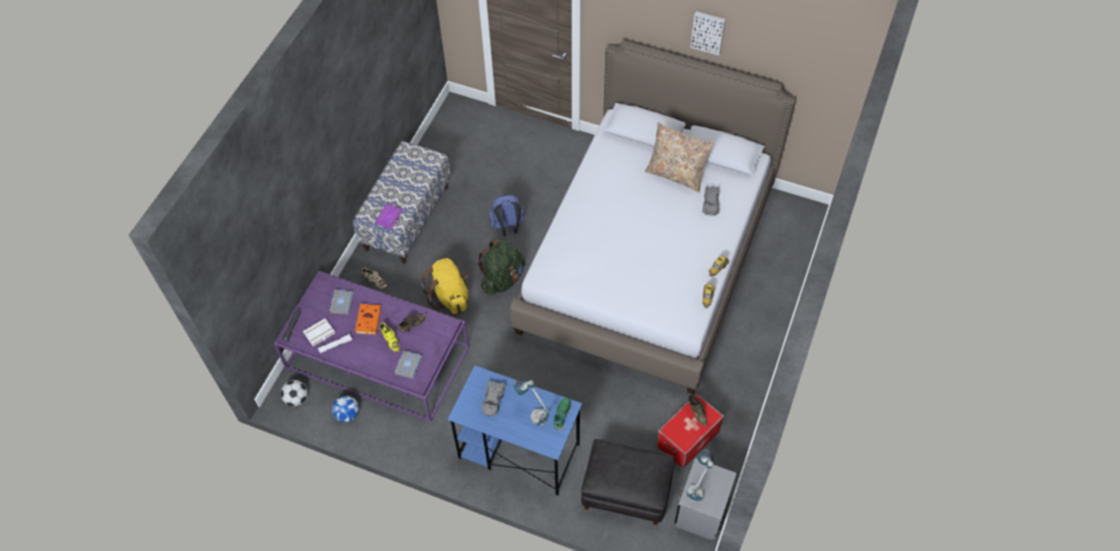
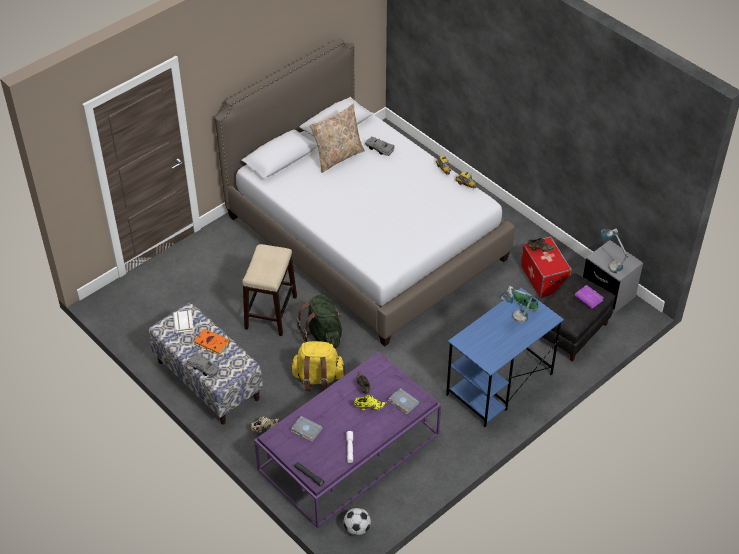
camera: 65 degrees left, 10 degrees down
white book [303,318,335,346] -> white book moved to [173,310,194,333]
football [332,396,359,422] -> none
orange book [355,302,381,335] -> orange book moved to [194,329,230,355]
purple book [375,204,403,229] -> purple book moved to [574,285,604,309]
grey toy car [481,380,506,417] -> grey toy car moved to [187,352,219,377]
blue backpack [489,195,524,236] -> stool [242,244,297,336]
picture [690,11,726,55] -> none

